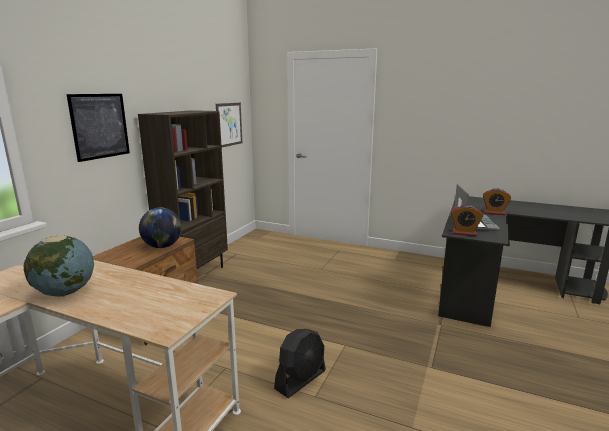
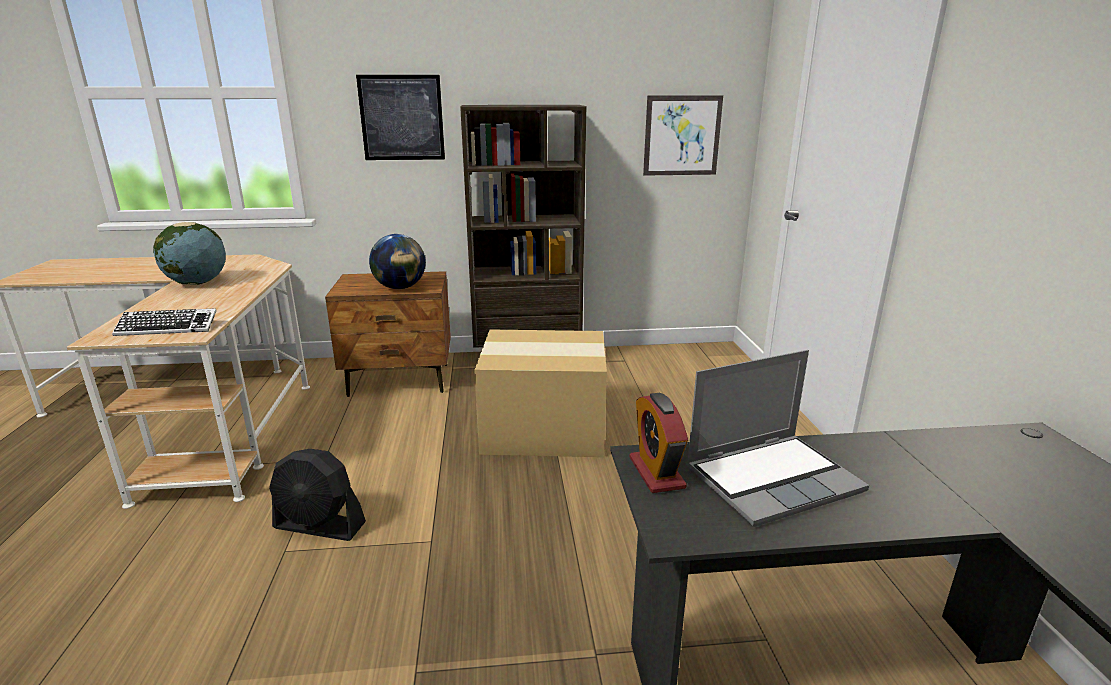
camera: 60 degrees right, 5 degrees up
alarm clock [483,188,511,215] -> none
none -> keyboard [112,308,217,336]
none -> cardboard box [474,330,607,457]

